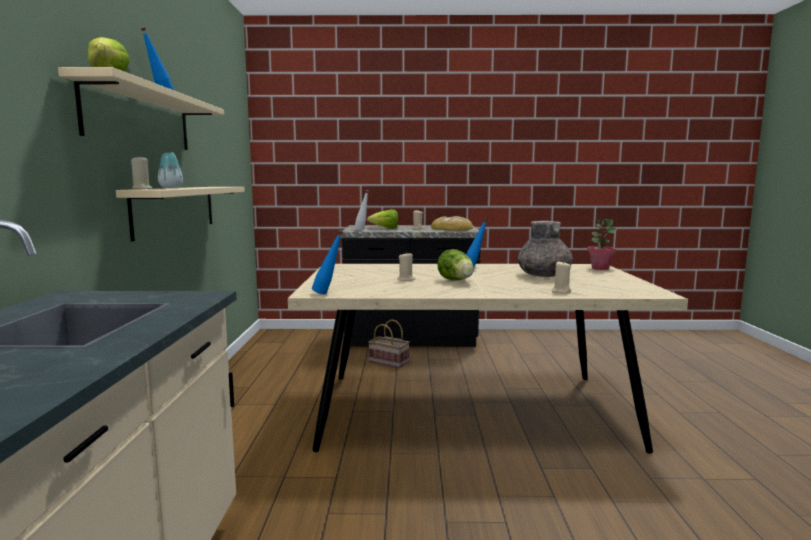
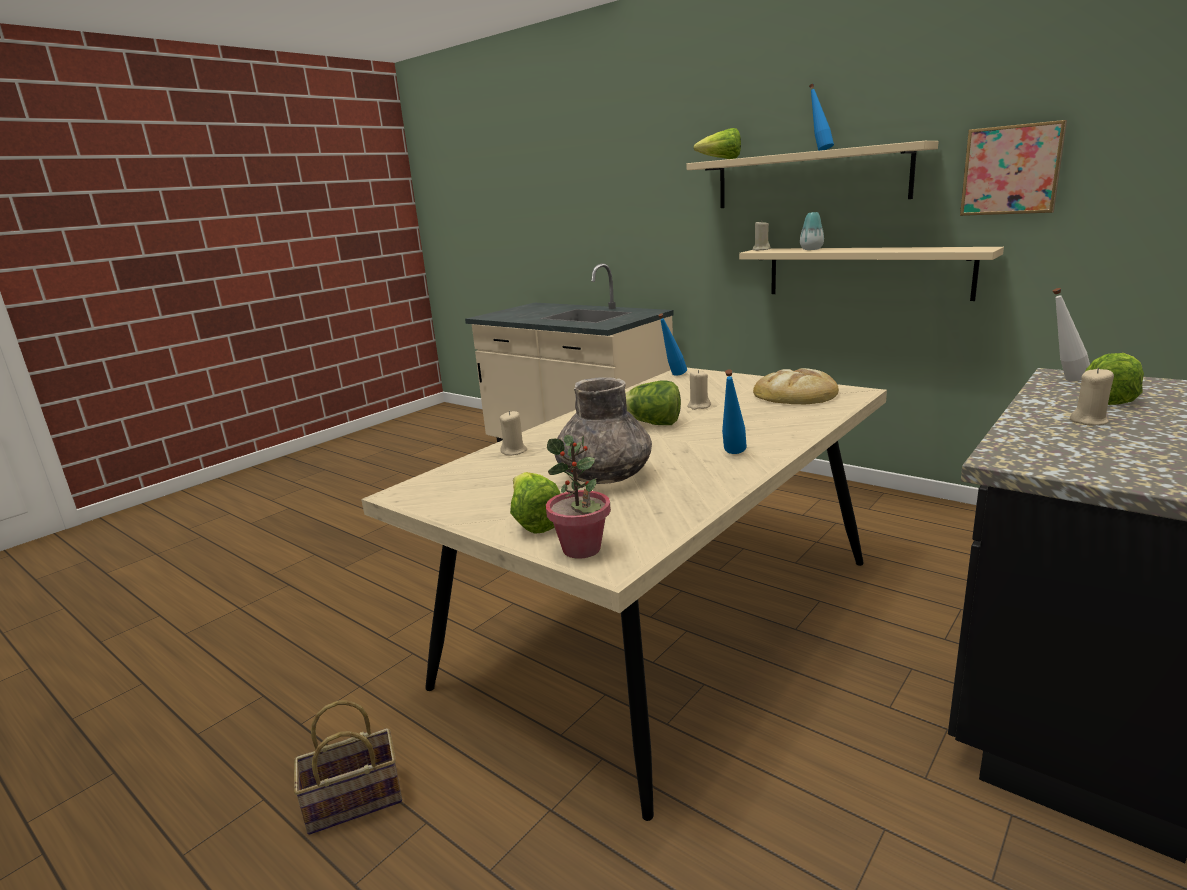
camera: 130 degrees right, 10 degrees up
basket [368,319,409,368] -> basket moved to [294,701,402,835]
bread [431,216,473,231] -> bread moved to [753,368,839,405]
none -> lettuce [510,472,561,534]
none -> picture [960,120,1067,216]

